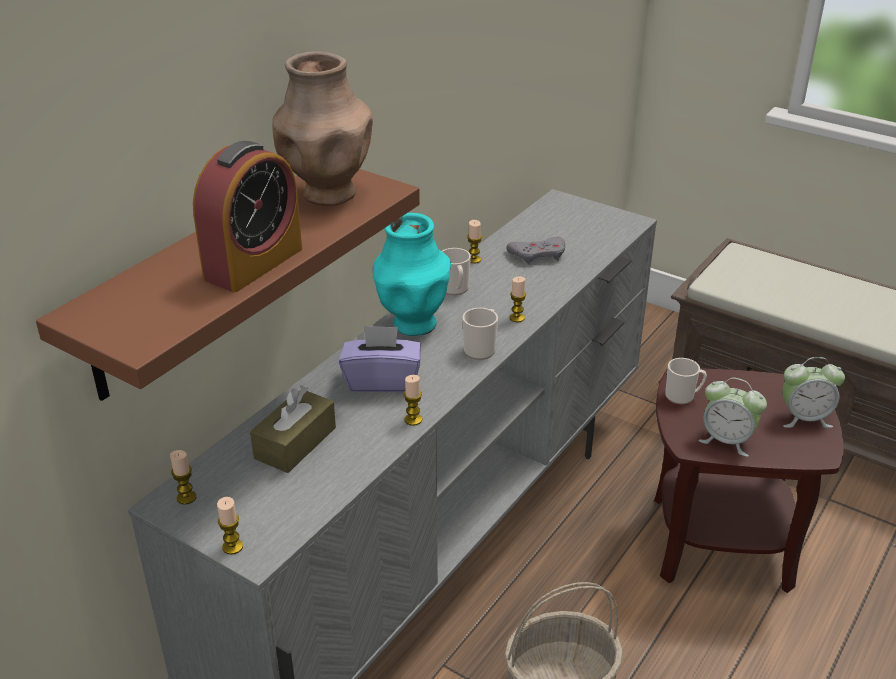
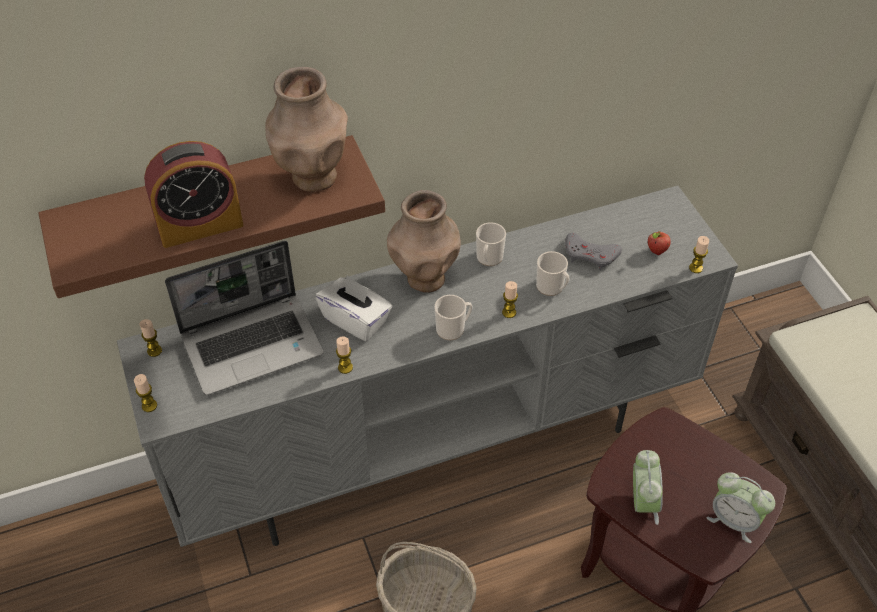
camera: 35 degrees right, 15 degrees up
brown tissue box [250,385,336,473] -> laptop [165,240,324,395]
purple tissue box [339,325,421,392] -> white tissue box [316,276,392,341]
turquoise vase [373,213,451,336] -> brown vase [387,190,461,293]
candle [467,220,482,263] -> candle moved to [689,236,709,273]
mug [665,358,707,404] -> mug moved to [536,251,570,296]
alarm clock [698,378,767,457] -> alarm clock turned 150 degrees counterclockwise [633,450,663,525]
none -> apple [648,231,671,255]

